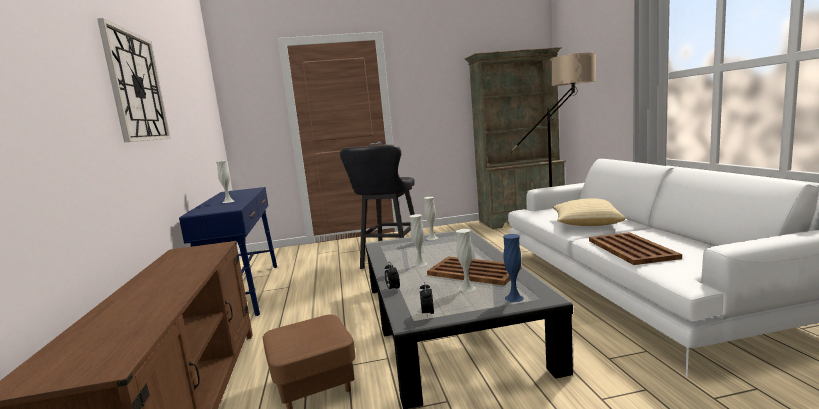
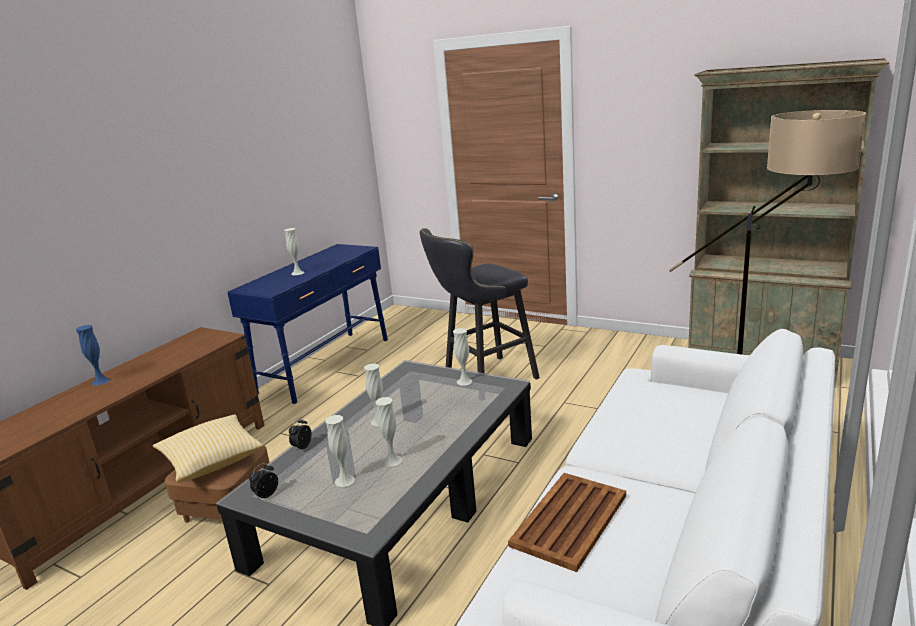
camera: 40 degrees right, 10 degrees up
wall clock [97,18,171,142] -> none
brown tray [427,257,521,286] -> white vase [375,397,402,467]
blue vase [503,234,524,302] -> blue vase moved to [76,325,110,386]
pillow [553,198,625,226] -> pillow moved to [152,414,263,483]

